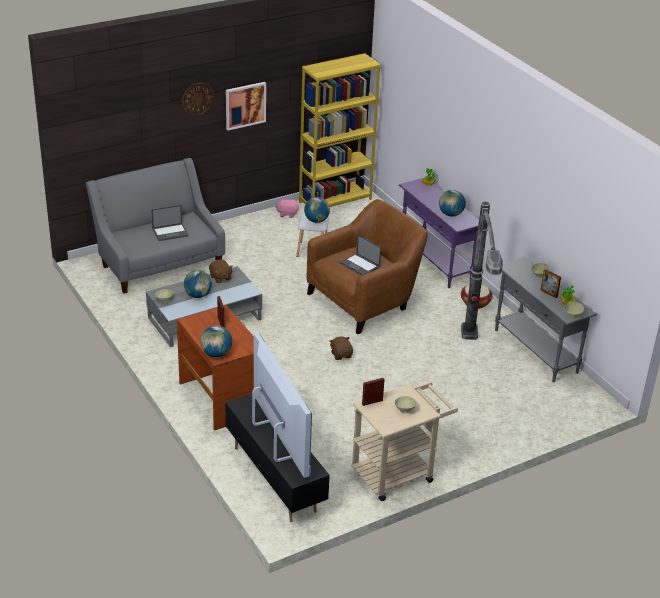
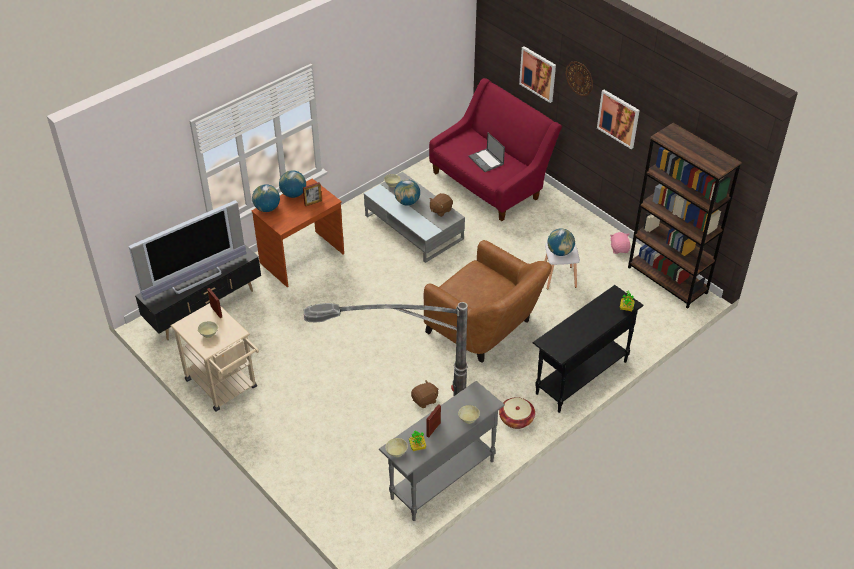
camera: 80 degrees right, 10 degrees up
grey sofa [86,158,225,293] -> red sofa [429,78,562,221]
yellow bookcase [299,53,381,207] -> brown bookcase [628,123,742,309]
brown plush toy [330,336,353,360] -> brown plush toy moved to [411,380,438,408]
laptop [340,235,381,276] -> none
purple console table [399,178,479,288] -> black console table [533,285,644,413]
globe [439,190,466,217] -> globe moved to [279,170,306,198]
none -> picture [519,46,556,103]

